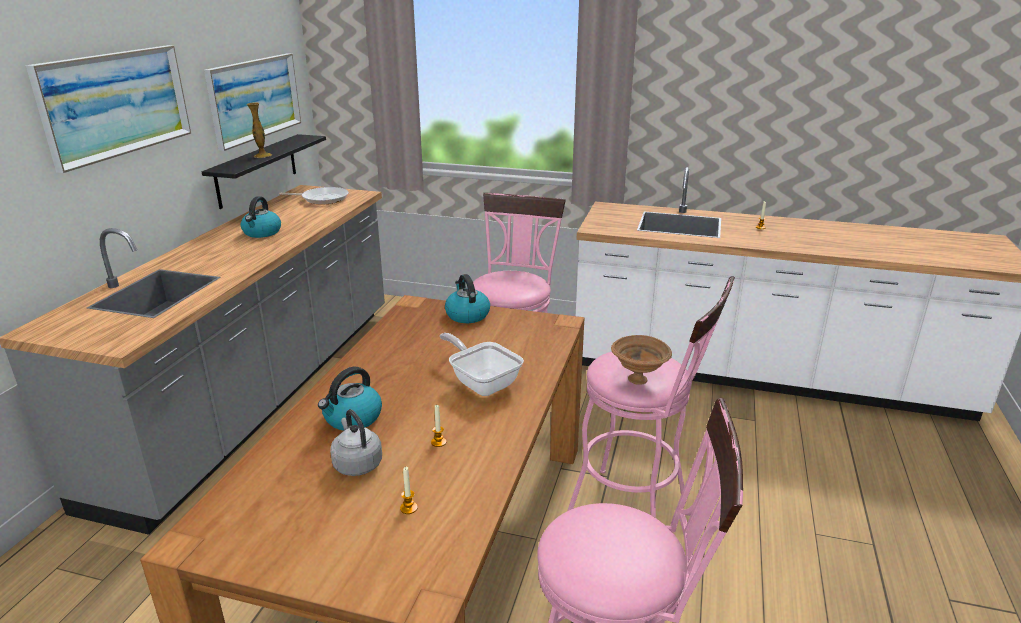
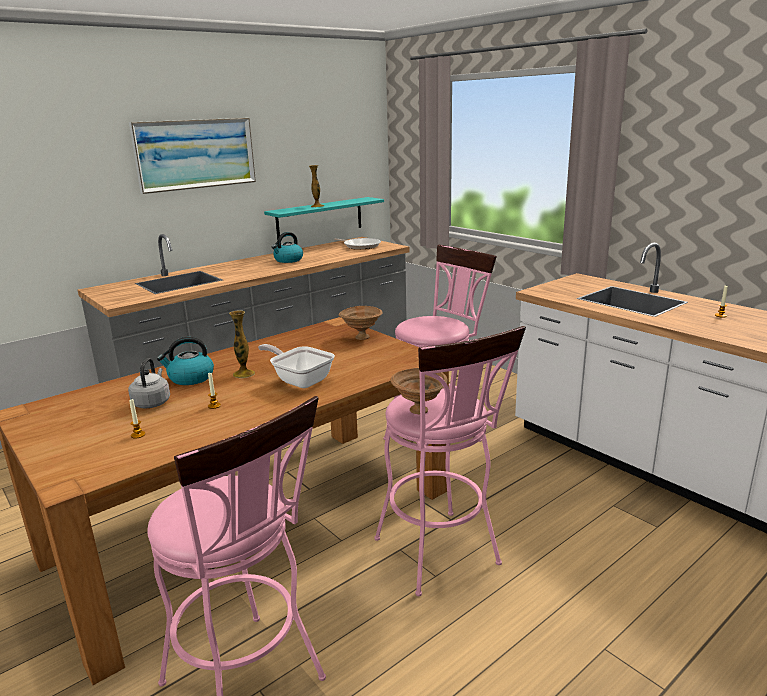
camera: 35 degrees right, 5 degrees down
black shelf [202,134,326,209] -> turquoise shelf [264,197,384,240]
picture [204,53,301,151] -> none
frying pan [440,333,524,396] -> frying pan turned 45 degrees counterclockwise [258,344,335,388]
kettle [445,274,490,323] -> brown bowl [339,306,383,340]
none -> vase [229,310,255,378]

